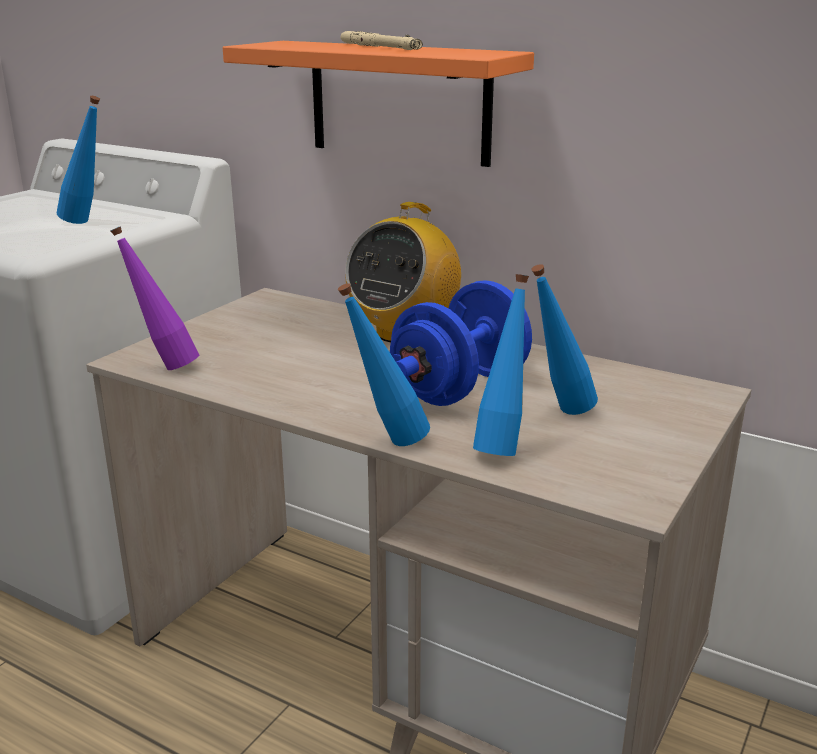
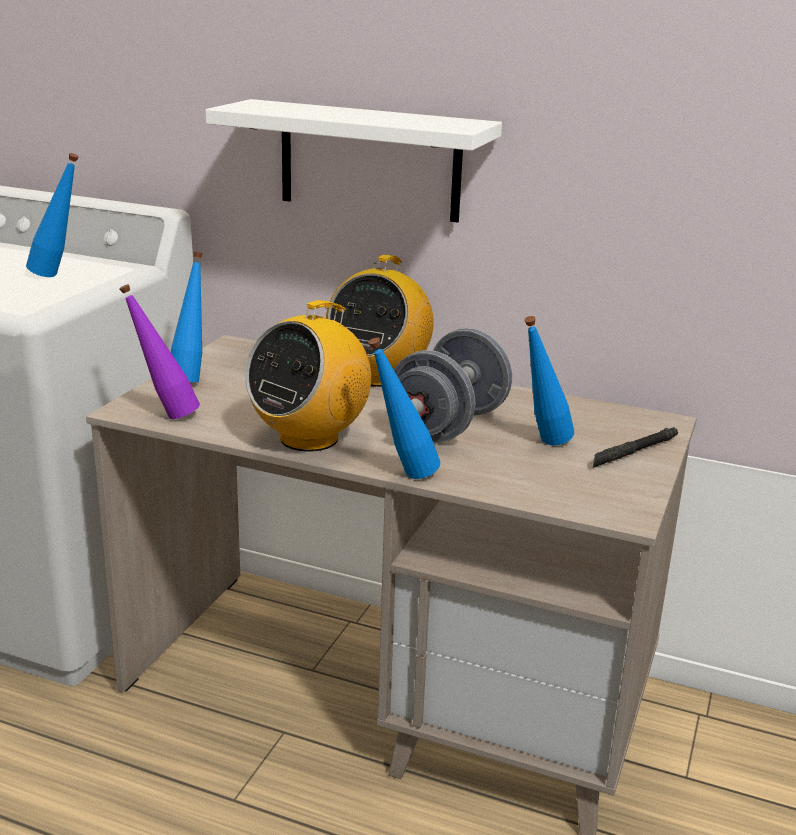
camera: 10 degrees left, 0 degrees up
orange shelf [223,41,534,167] -> white shelf [205,99,502,223]
beige flashlight [340,31,423,50] -> none
blue dumbbell [390,280,532,406] -> grey dumbbell [394,328,512,442]
blue bottle [473,274,529,456] -> blue bottle moved to [171,252,203,382]
none -> radio [245,300,371,451]
none -> black flashlight [593,427,678,468]

